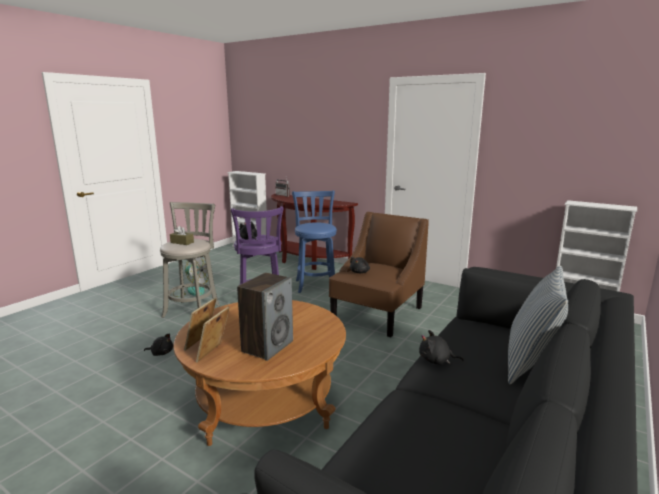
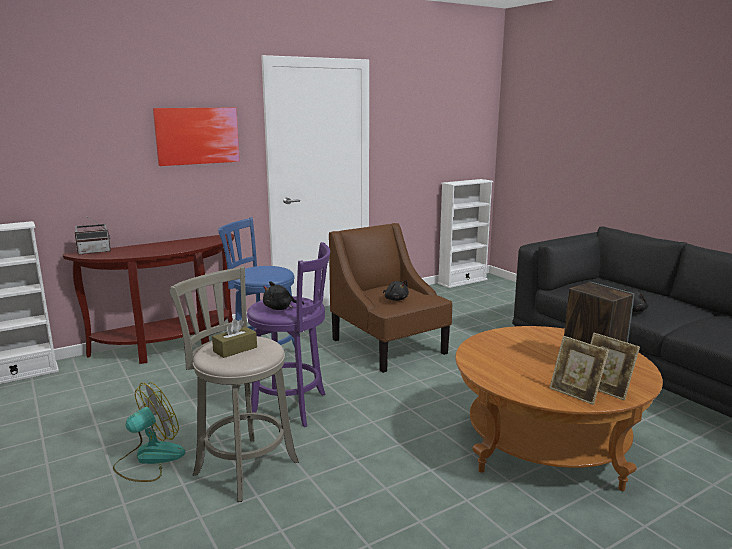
camera: 65 degrees left, 0 degrees up
black plush toy [144,334,173,356] -> none
pillow [508,266,568,384] -> none
none -> picture [153,108,240,166]

